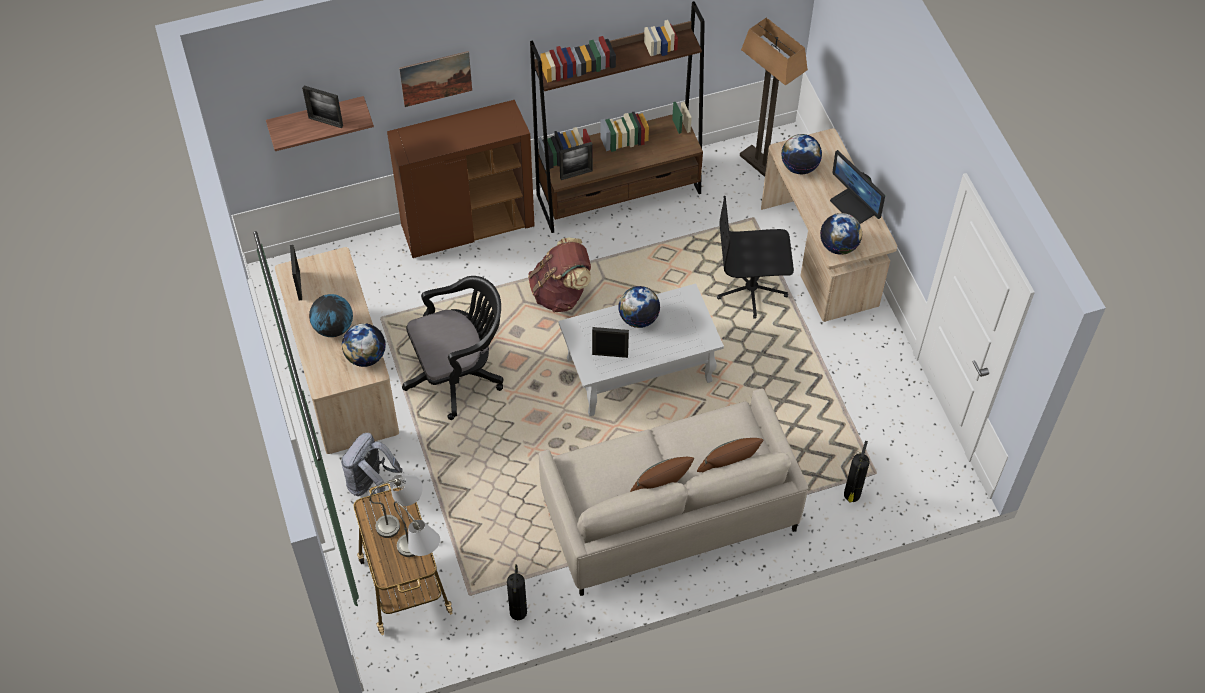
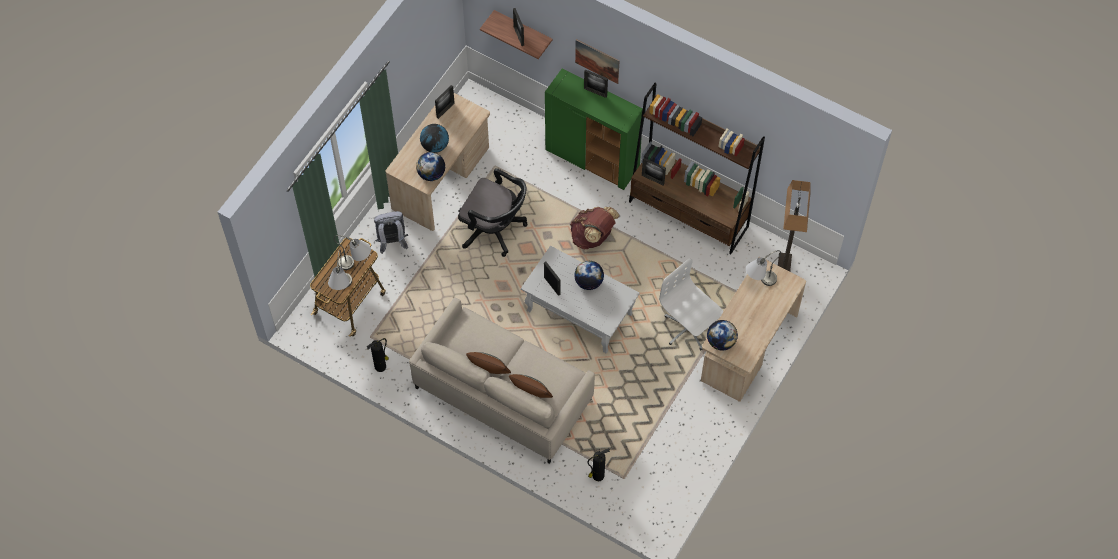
camera: 50 degrees right, 5 degrees up
brown cabinet [387,100,535,258] -> green cabinet [545,68,643,190]
black office chair [717,196,794,319] -> white office chair [659,258,723,350]
globe [781,134,822,174] -> grey table lamp [746,250,781,286]
monitor [830,150,885,224] -> none
none -> picture frame [584,69,608,98]

